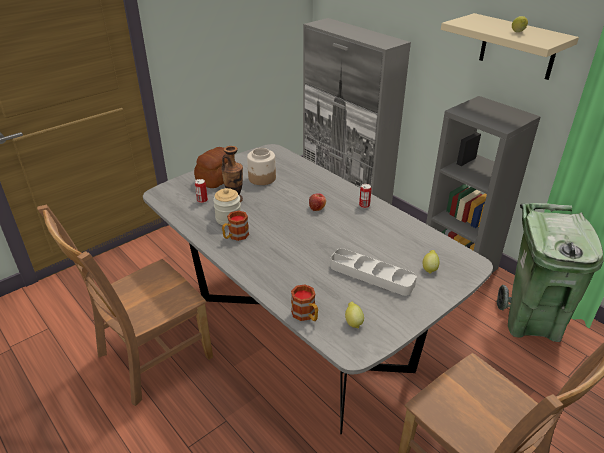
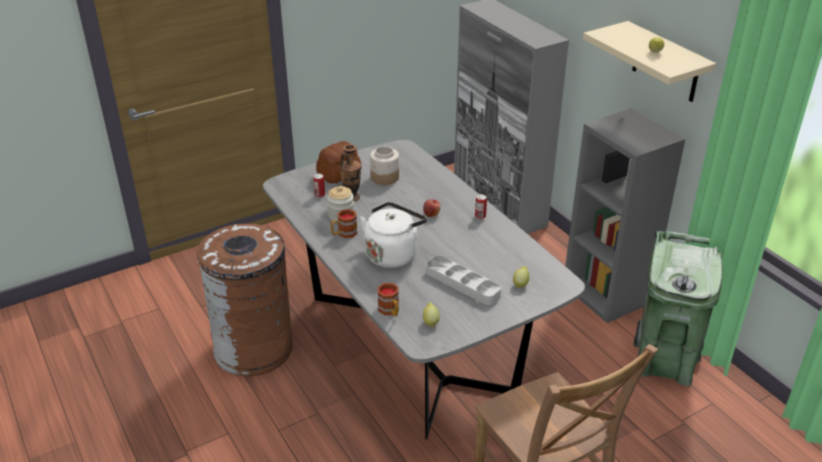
camera: 10 degrees right, 0 degrees up
brown chair [37,205,213,406] -> brown trash can [197,224,293,376]
none -> white kettle [360,202,427,268]

